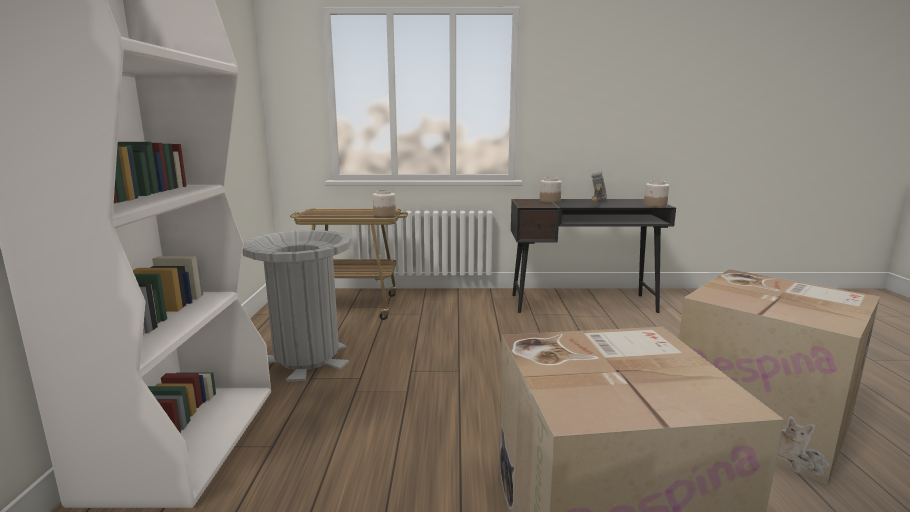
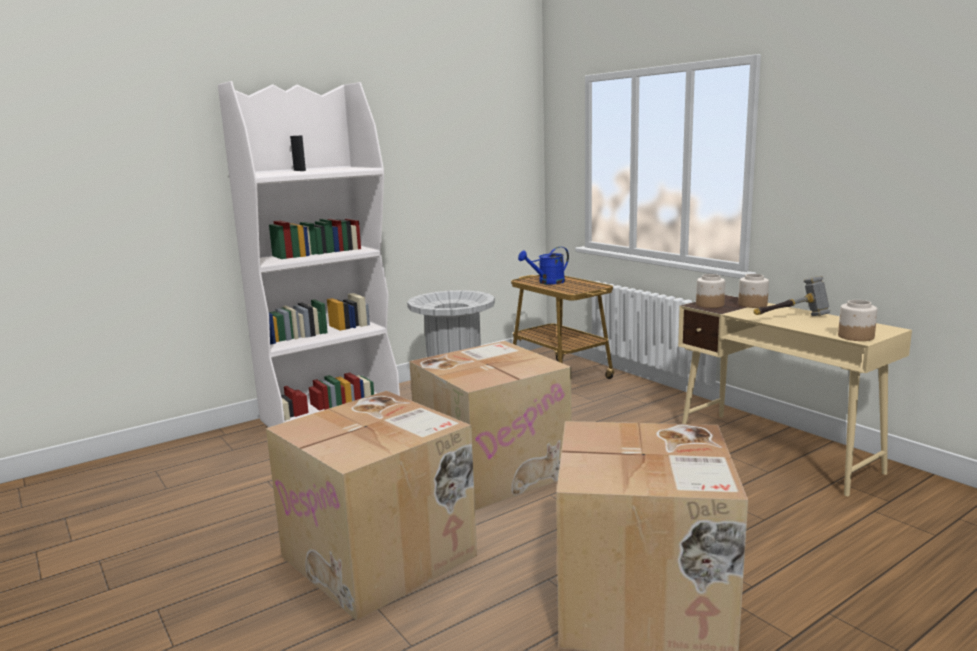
camera: 55 degrees right, 0 degrees up
jar [373,190,396,217] -> jar moved to [696,274,725,308]
black desk [511,199,676,313] -> beige desk [678,295,912,496]
none -> cardboard box [409,341,572,510]
none -> blue watering can [518,247,569,285]

